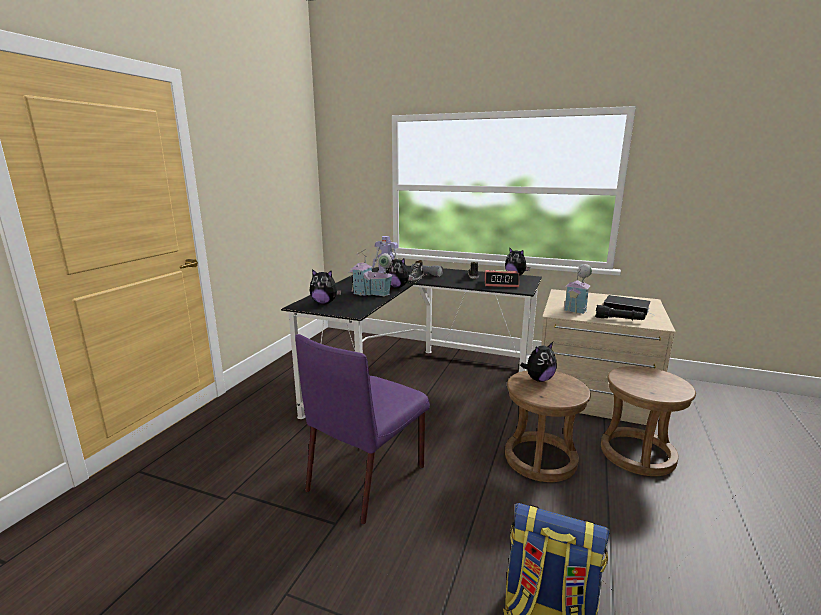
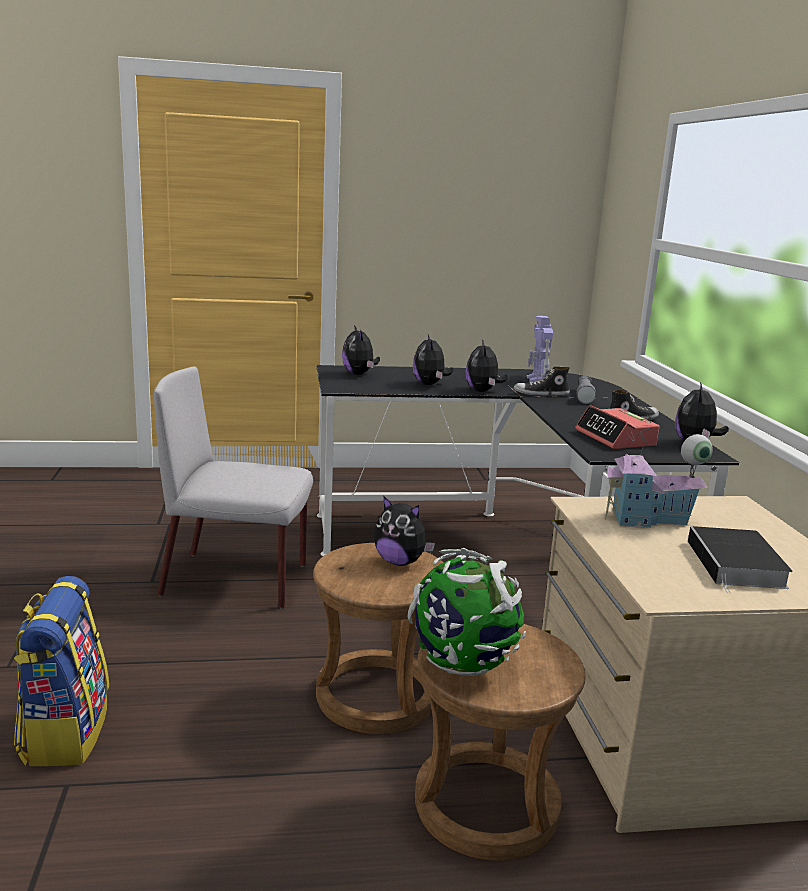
camera: 60 degrees right, 0 degrees up
purple chair [295,334,430,524] -> grey chair [154,367,313,609]
toy house [349,249,394,296] -> plush toy [413,334,453,385]
black flashlight [595,305,646,321] -> none
none -> globe [407,548,526,676]

